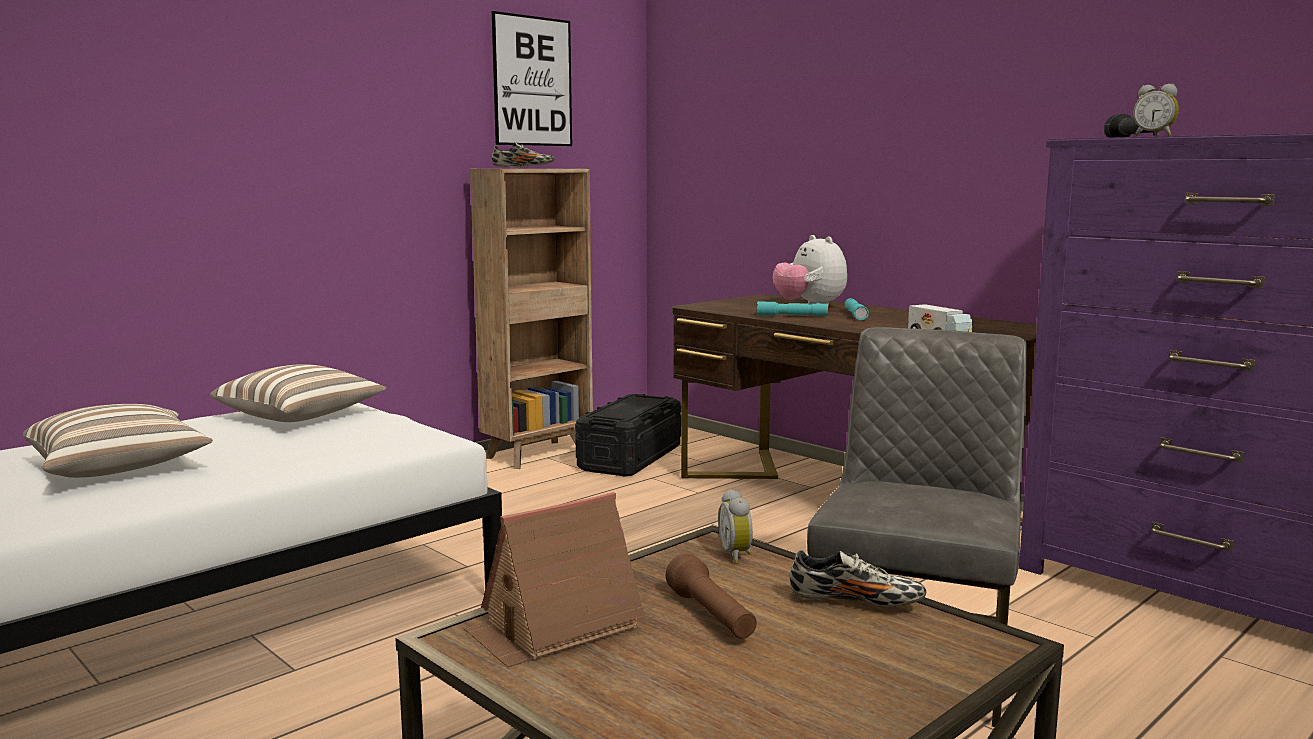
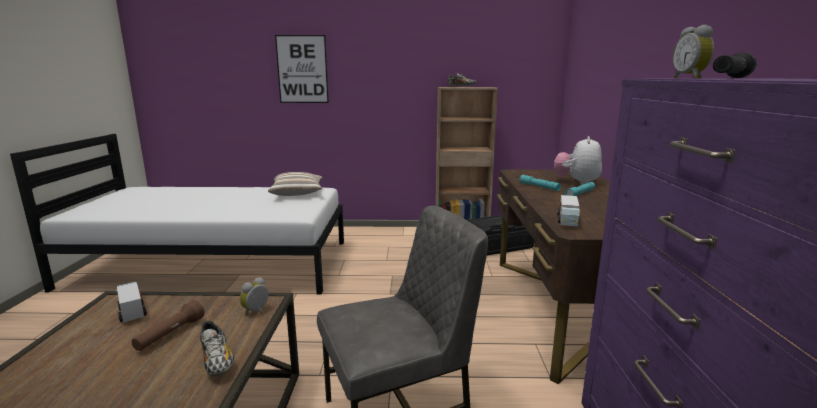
camera: 45 degrees right, 5 degrees up
pillow [23,404,213,478] -> none
toy house [463,492,645,667] -> toy truck [117,282,147,322]
picture [492,11,572,146] -> picture moved to [275,35,329,103]

